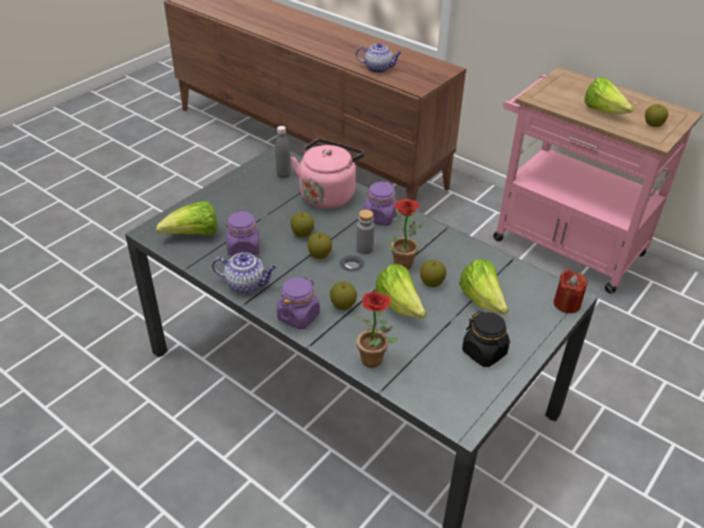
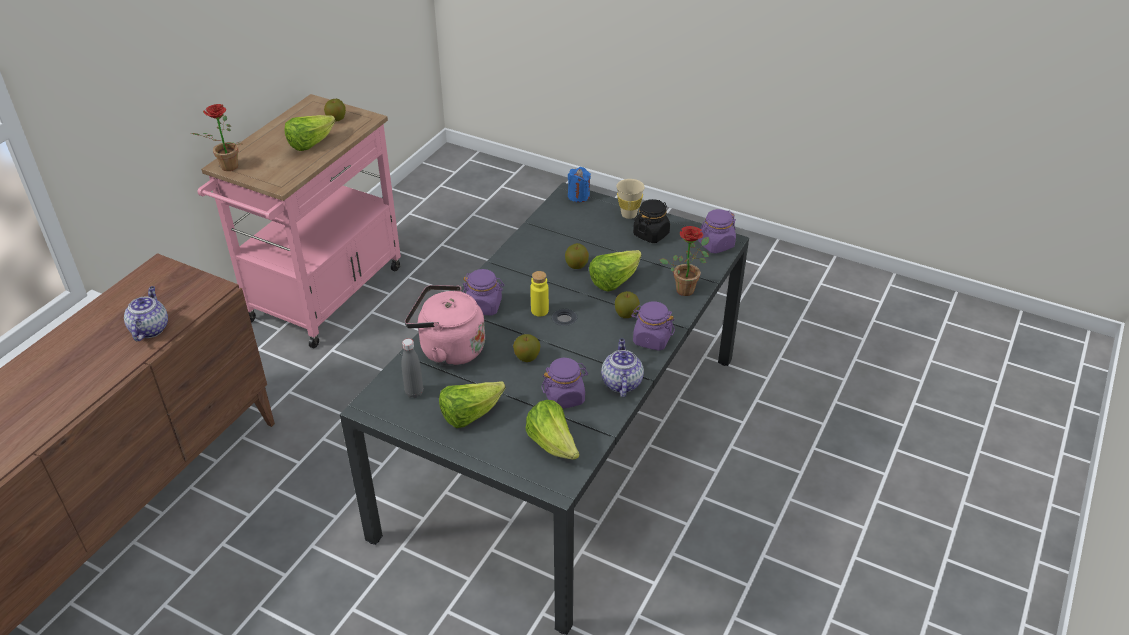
camera: 100 degrees left, 0 degrees up
apple [307,232,332,259] -> none
grey bottle [356,210,375,254] -> yellow bottle [530,271,549,317]
potted plant [388,199,425,270] -> potted plant moved to [191,104,241,171]
lettuce [459,259,509,314] -> lettuce moved to [439,381,505,428]
red candle [554,269,588,313] -> blue candle [568,167,591,202]
none -> beige cup [616,179,645,219]
none -> purple jar [698,209,736,254]

